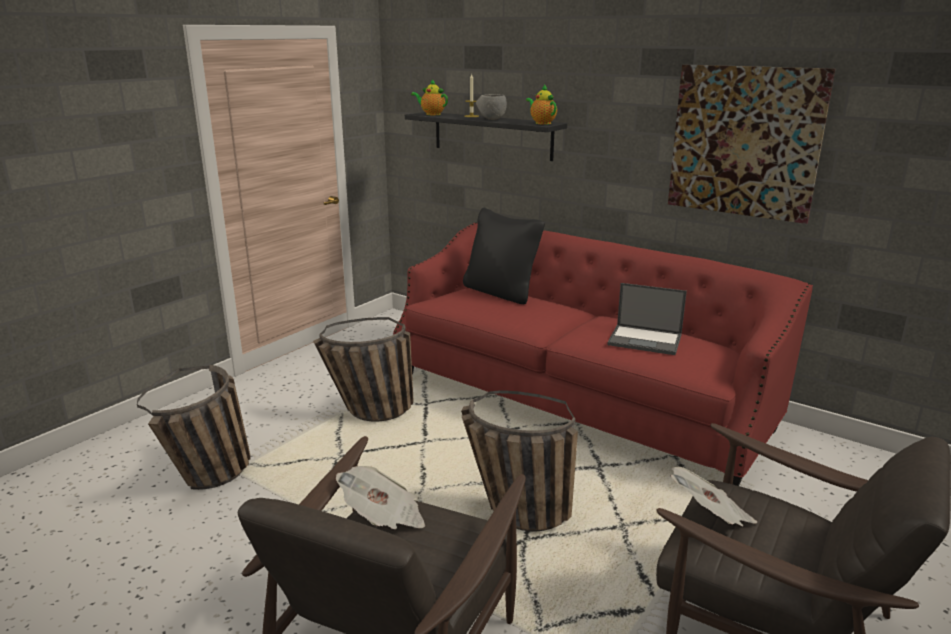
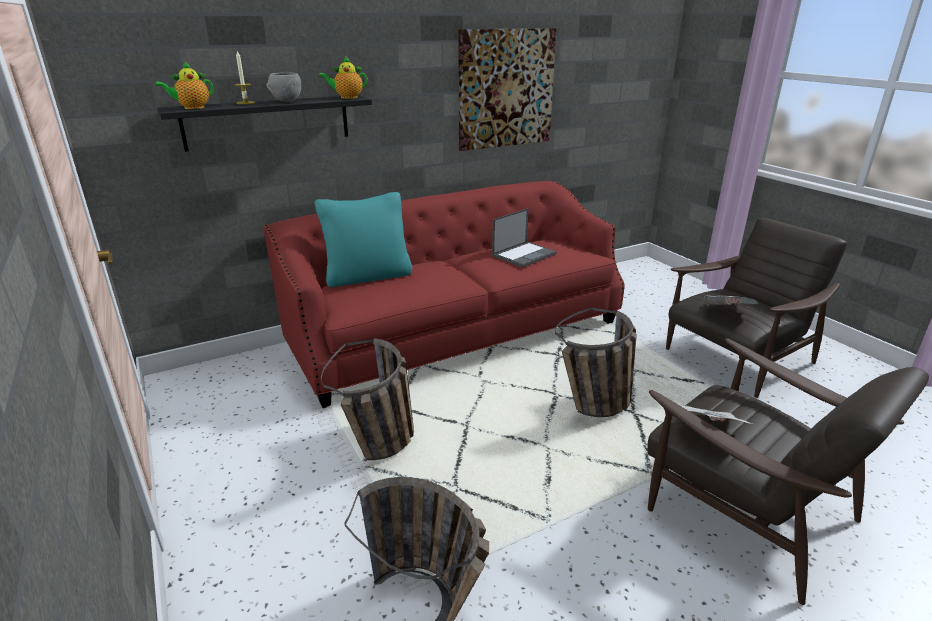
camera: 65 degrees left, 5 degrees up
black pillow [463,208,545,304] -> turquoise pillow [315,192,412,287]

